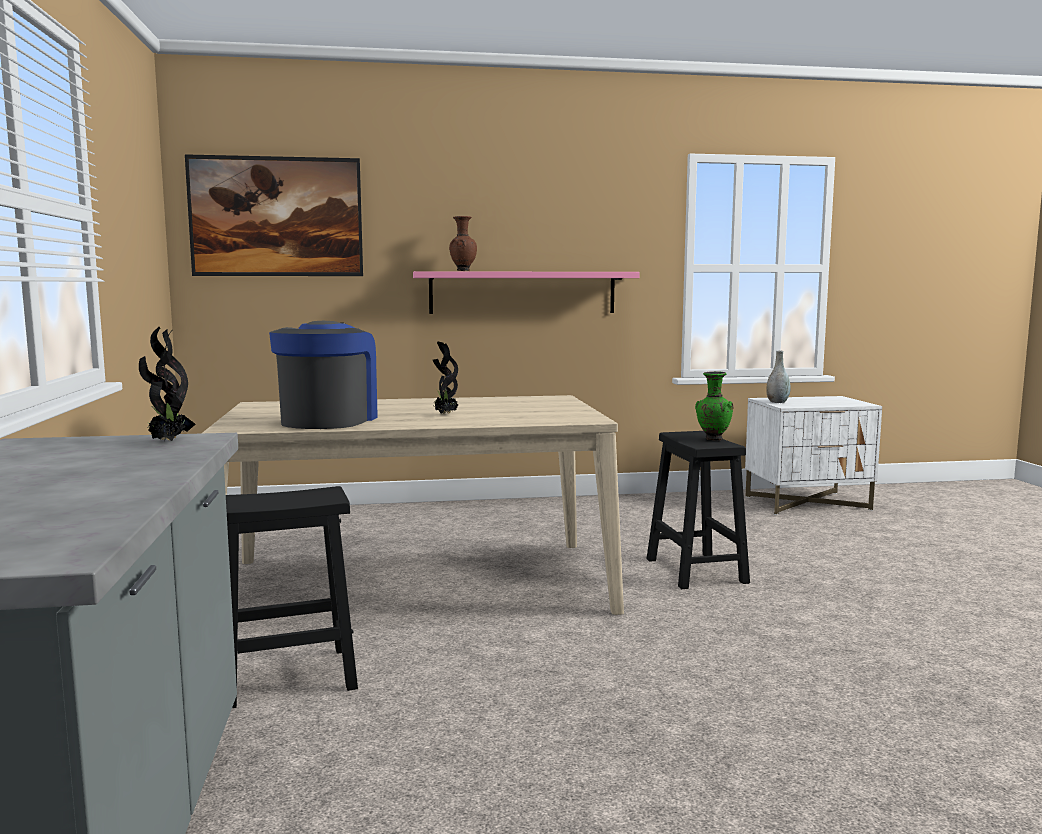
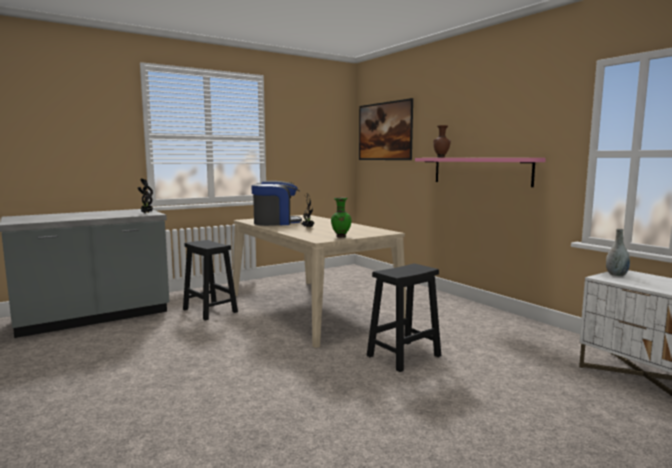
camera: 65 degrees right, 0 degrees up
green vase [695,371,733,440] -> green vase moved to [331,198,351,238]

